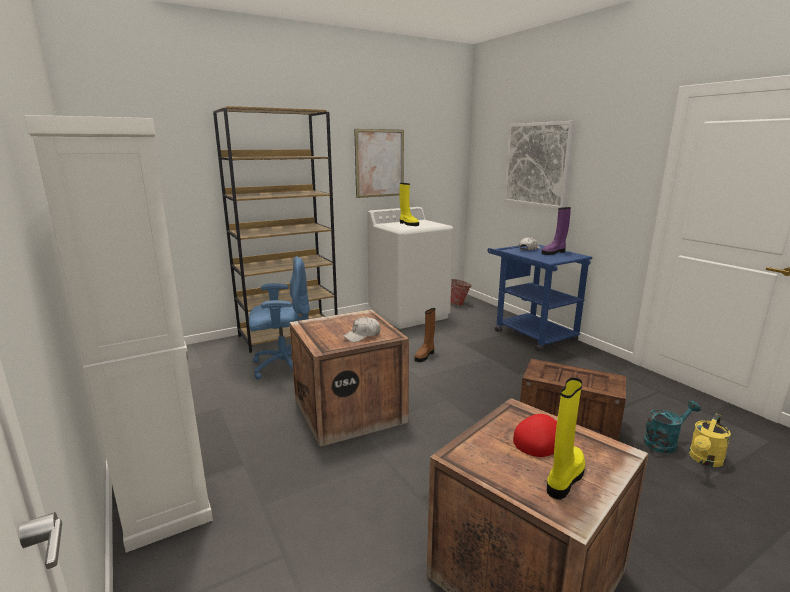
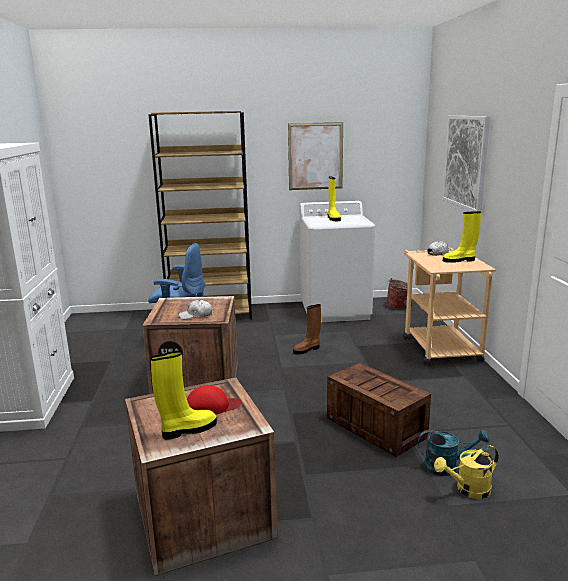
camera: 25 degrees right, 0 degrees up
blue cart [488,245,592,352] -> beige cart [403,248,496,365]
purple boot [541,207,571,255] -> yellow boot [443,211,481,263]

